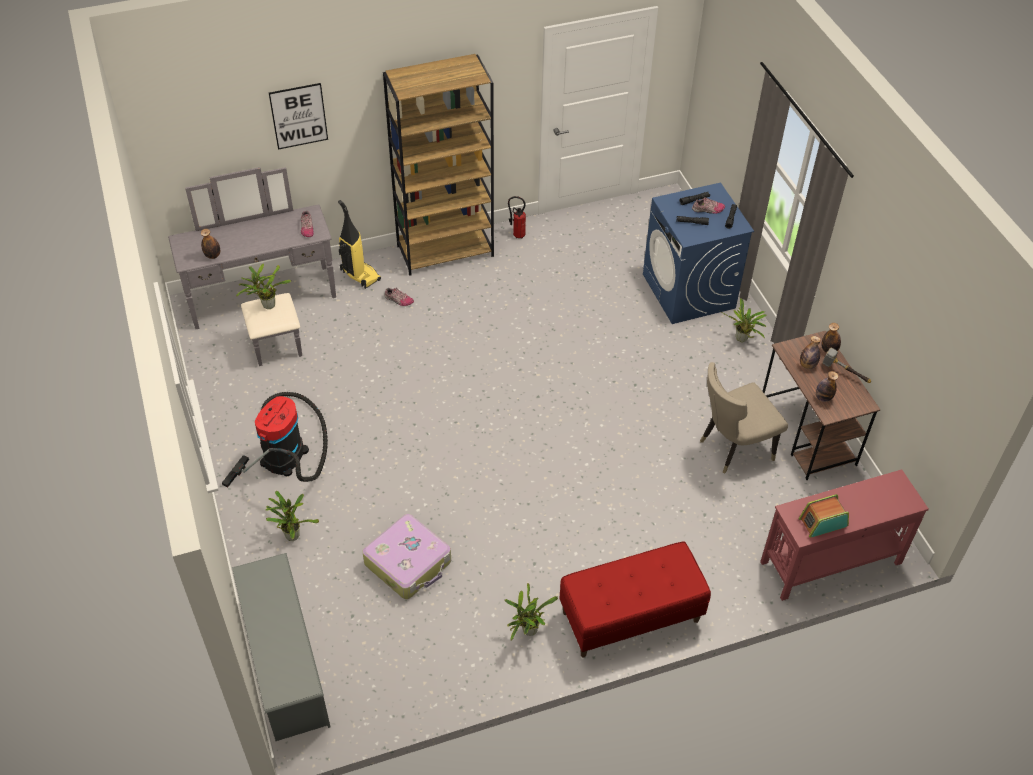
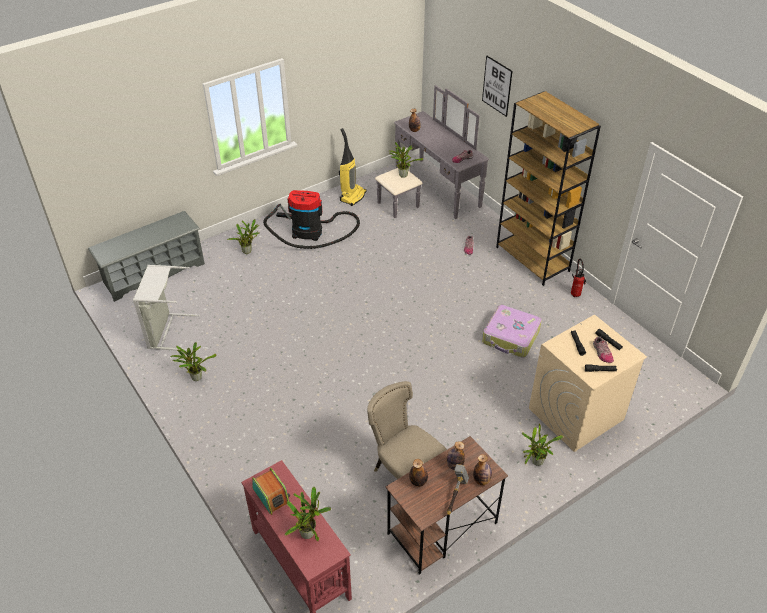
camera: 75 degrees right, 5 degrees down
vacuum cleaner [338,200,381,289] -> vacuum cleaner moved to [339,128,367,206]
suitcase [362,514,451,599] -> suitcase moved to [482,305,542,358]
red bench [560,542,711,658] -> none
blue washing machine [643,183,754,324] -> beige washing machine [529,315,647,452]
none -> grey laundry basket [133,265,200,351]
none -> potted plant [285,487,331,542]

